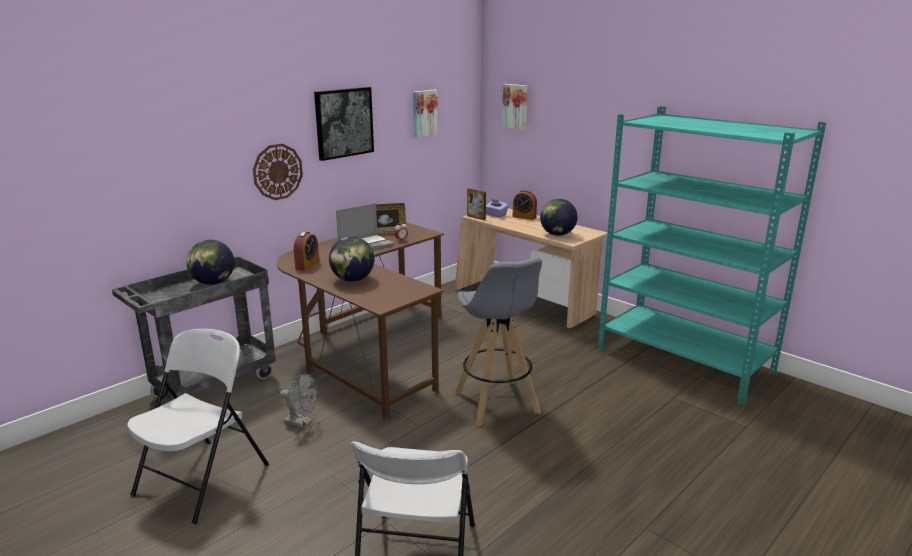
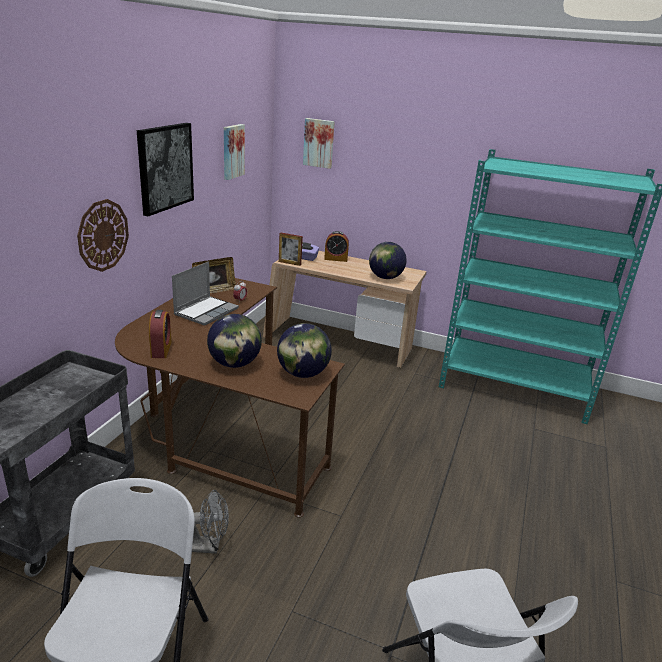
camera: 25 degrees left, 5 degrees up
globe [186,240,234,285] -> globe moved to [277,323,332,378]
grey stool [455,257,542,426] -> none

